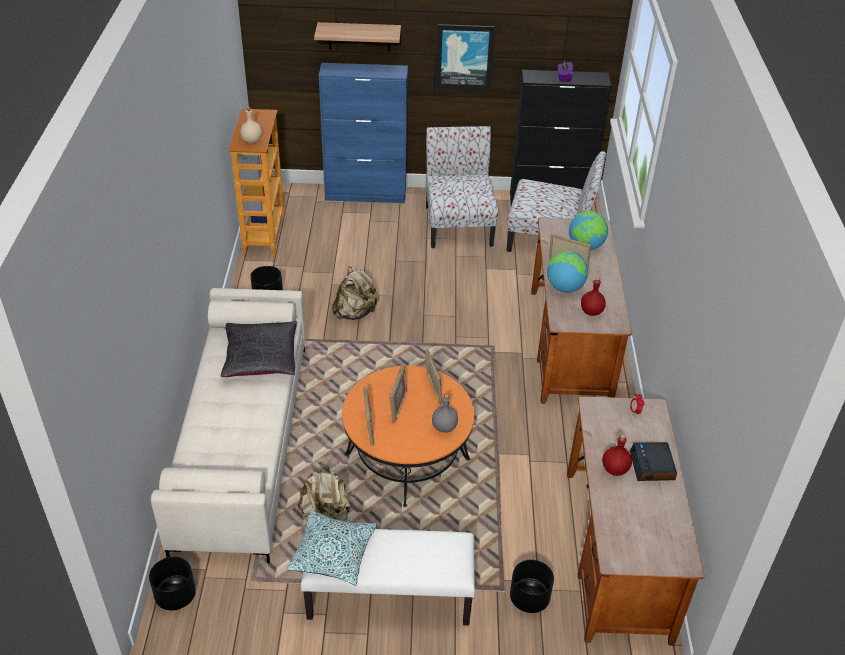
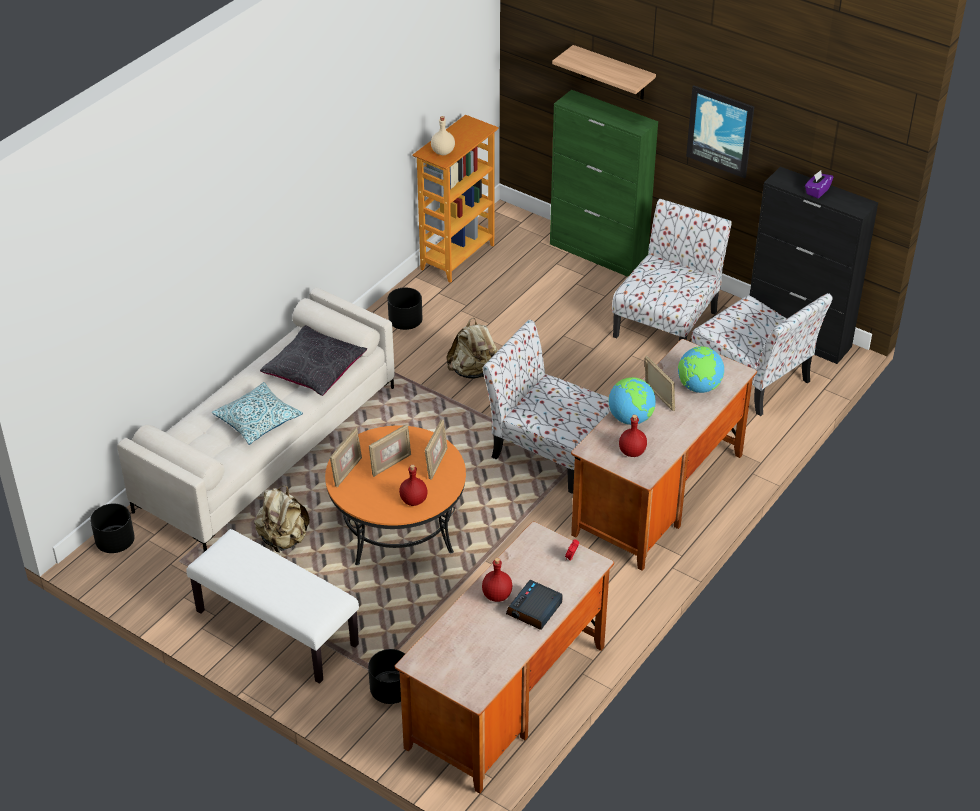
camera: 35 degrees right, 0 degrees up
pillow [287,510,377,586] -> pillow moved to [212,382,303,445]
blue cabinet [319,63,408,203] -> green cabinet [550,90,658,277]
grey bottle [432,394,458,433] -> red bottle [399,464,428,506]
none -> chair [483,320,610,494]

